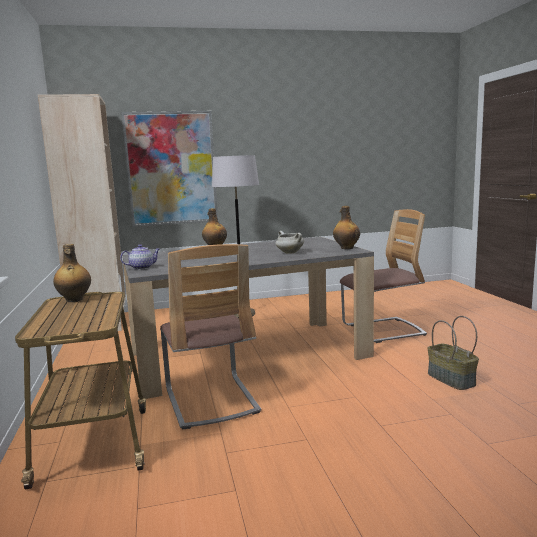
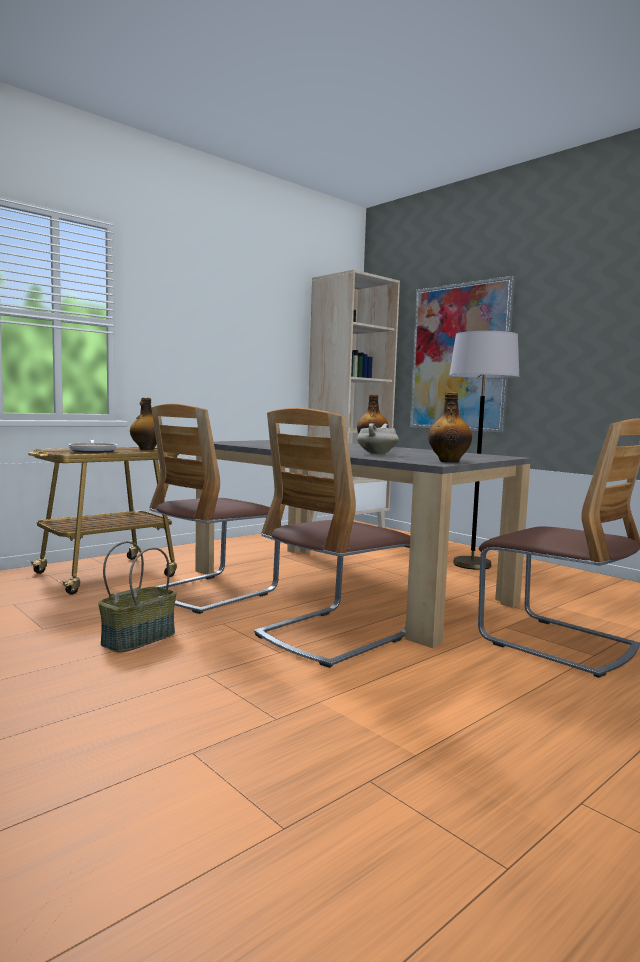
camera: 60 degrees right, 5 degrees down
teapot [120,244,160,270] -> none
basket [427,316,479,390] -> basket moved to [98,541,177,652]
none -> frying pan [68,440,117,453]
none -> chair [254,408,410,668]

